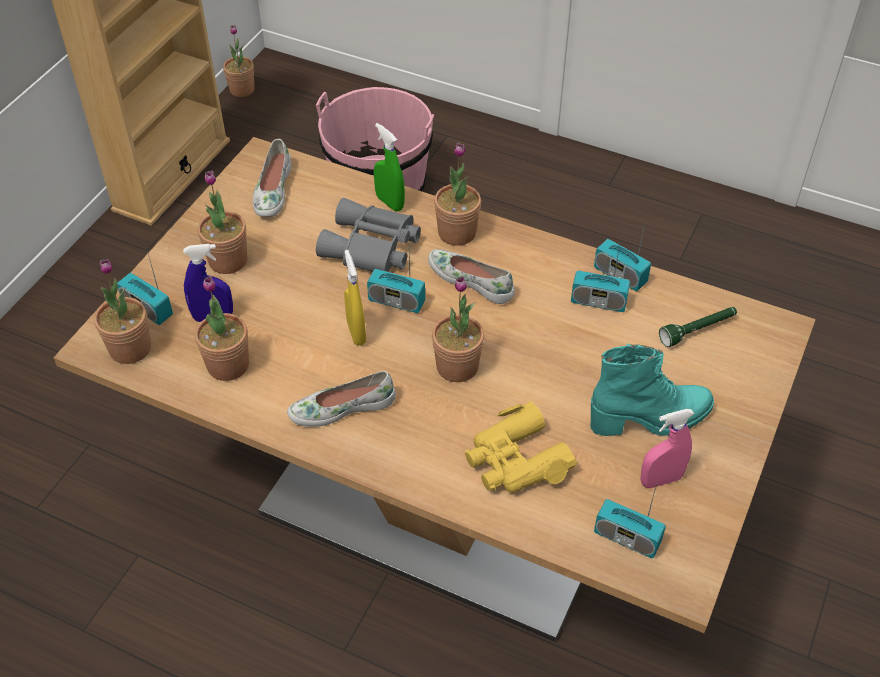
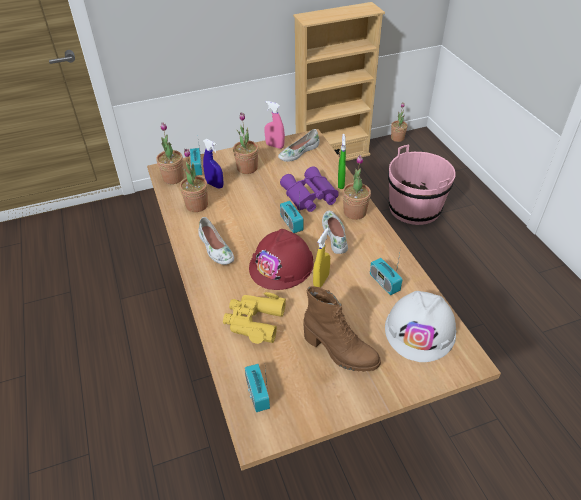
camera: 45 degrees right, 5 degrees down
white shoe [287,371,396,427] -> white shoe turned 150 degrees counterclockwise [198,217,234,265]
grey binoculars [316,198,421,272] -> purple binoculars [280,166,339,212]
yellow spray bottle [344,250,366,346] -> yellow spray bottle moved to [313,228,330,288]
potted plant [432,276,484,382] -> red hard hat [249,229,313,290]
turquoise boot [590,344,714,436] -> brown boot [303,286,381,372]
radio [594,216,651,291] -> none
pink spray bottle [640,409,694,488] -> pink spray bottle moved to [264,101,285,149]
green flashlight [659,307,737,347] -> white hard hat [385,291,457,362]

